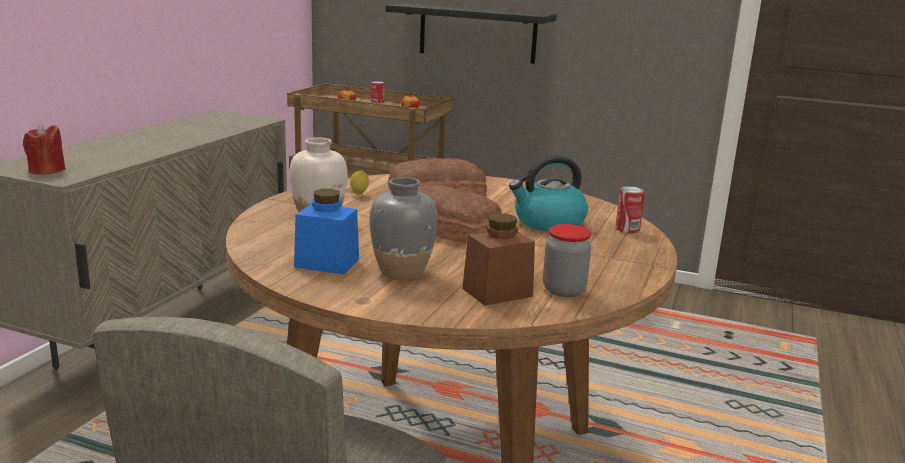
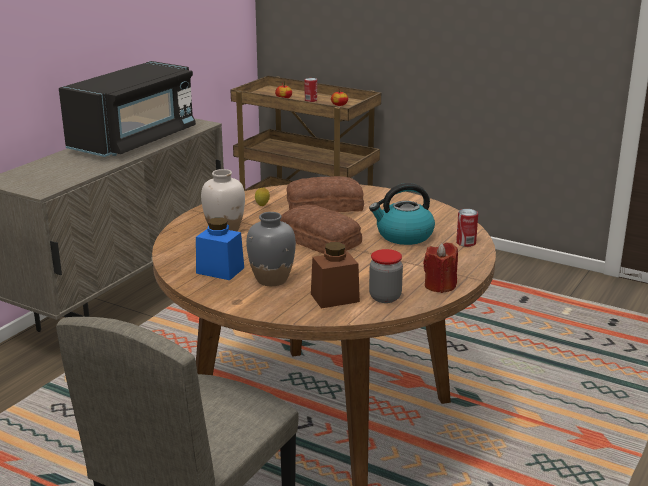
camera: 10 degrees right, 5 degrees up
red candle [23,124,66,175] -> red candle moved to [423,242,458,293]
black shelf [385,3,557,64] -> none
none -> black microwave [59,61,196,157]

